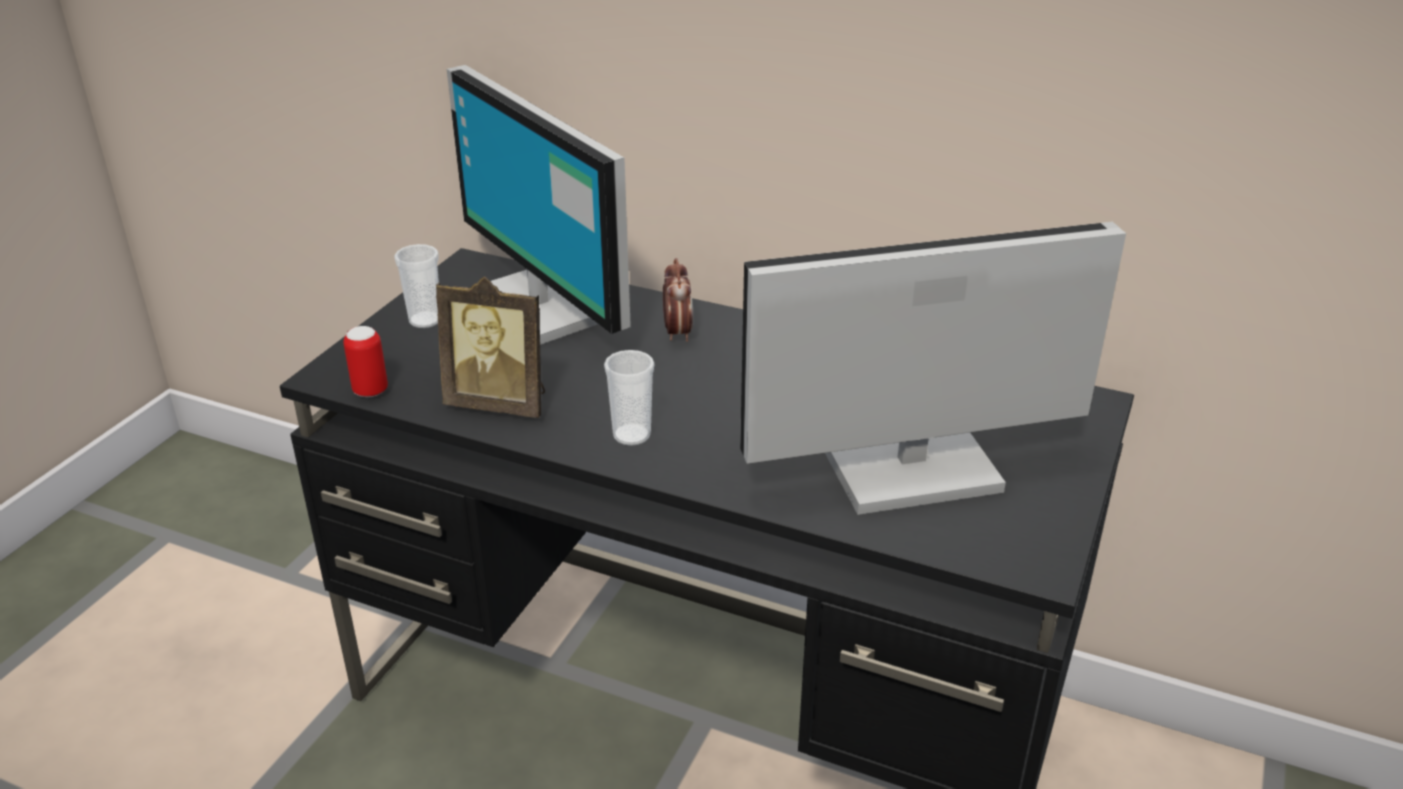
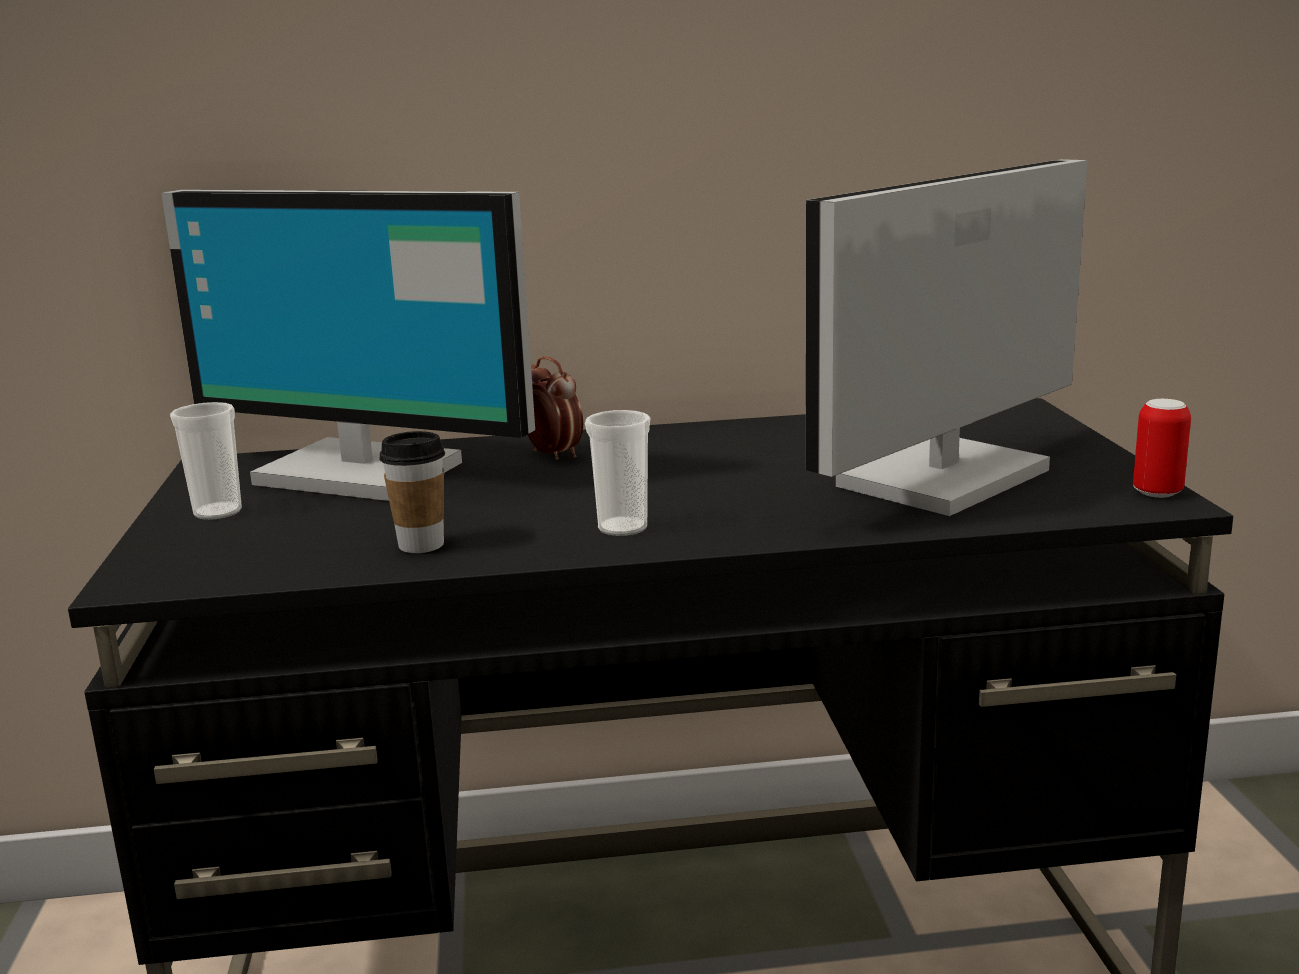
camera: 30 degrees left, 15 degrees down
can [343,326,388,397] -> can moved to [1133,399,1191,498]
picture frame [436,277,545,418] -> cup [379,431,445,553]

